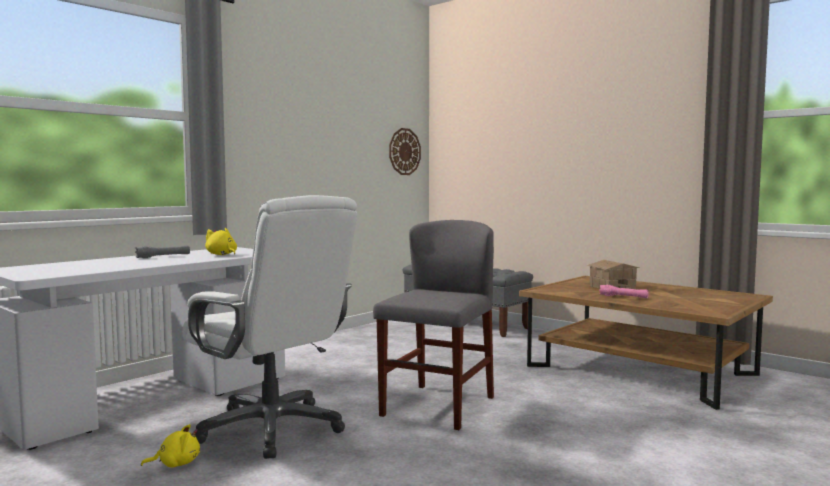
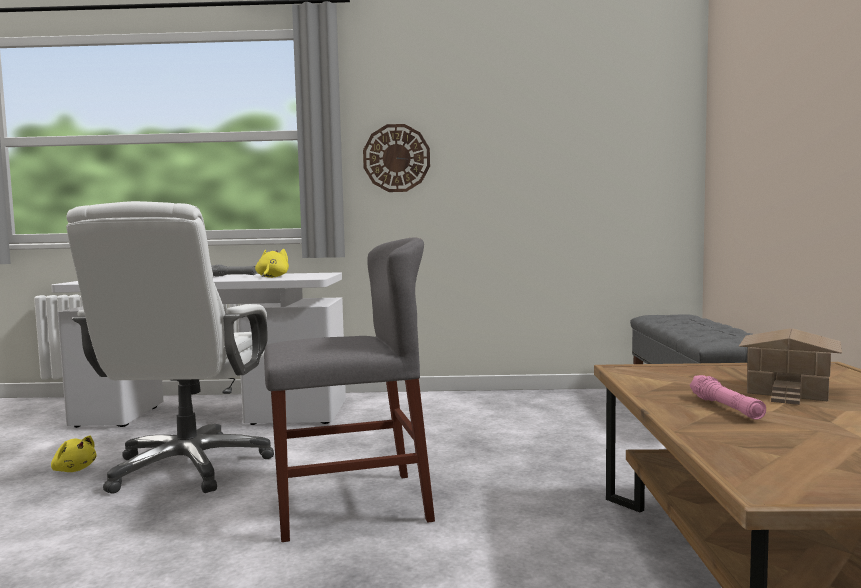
camera: 50 degrees right, 0 degrees up
wall clock [389,128,421,175] -> wall clock moved to [363,124,430,192]

